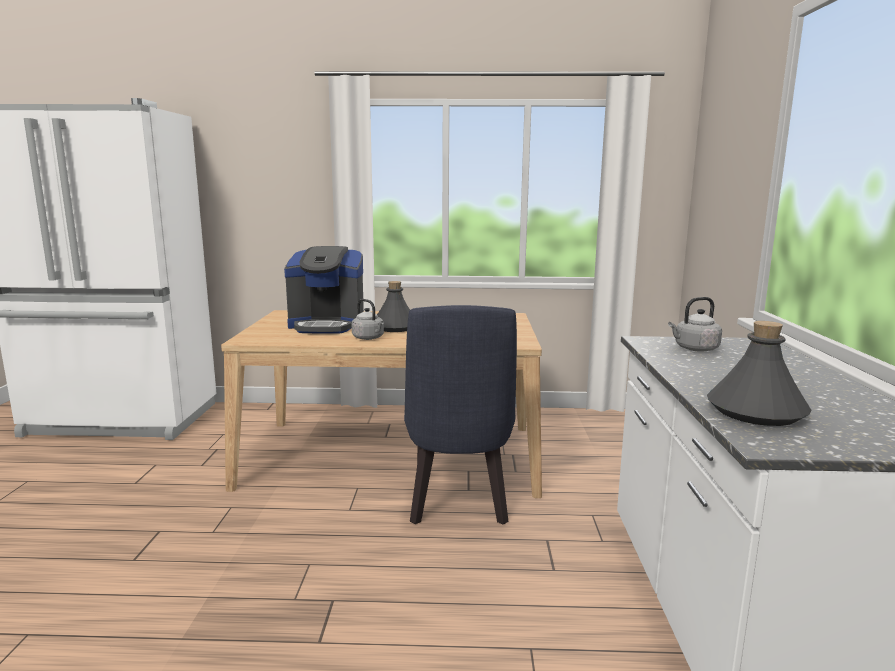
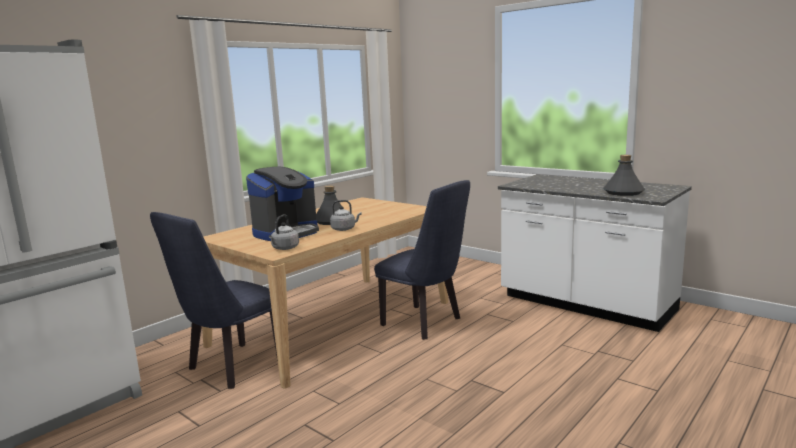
camera: 50 degrees left, 0 degrees up
grey kettle [668,297,722,352] -> grey kettle moved to [269,214,299,250]
none -> blue chair [150,212,278,389]

